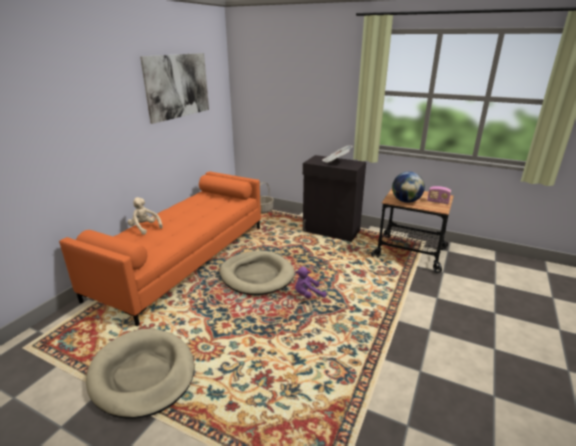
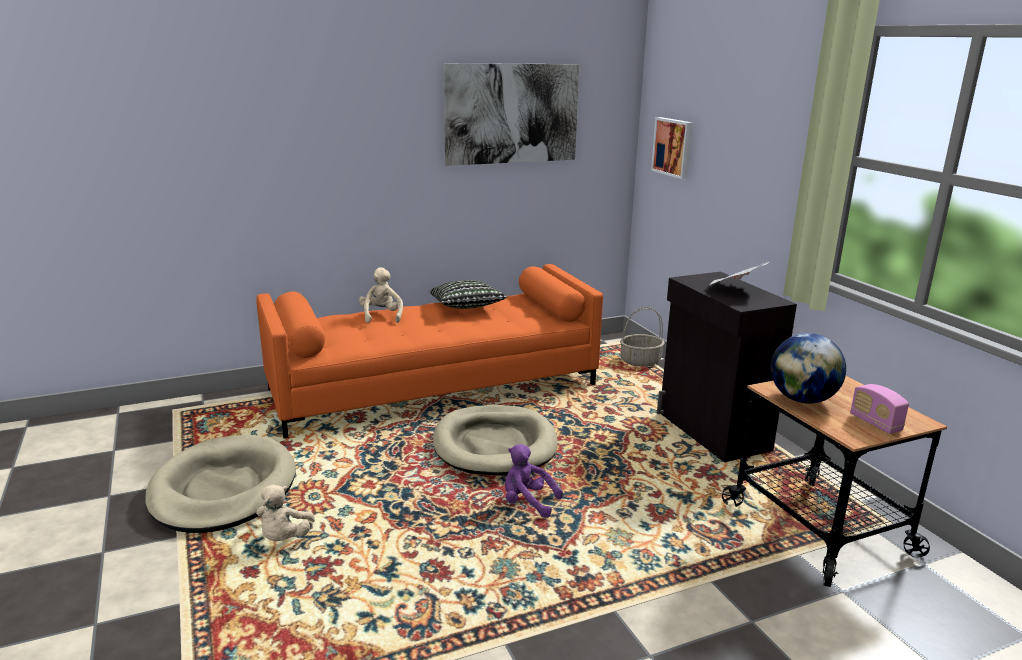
camera: 40 degrees right, 5 degrees down
none -> beige plush toy [256,484,315,541]
none -> pillow [430,280,507,309]
none -> picture [651,117,693,179]

